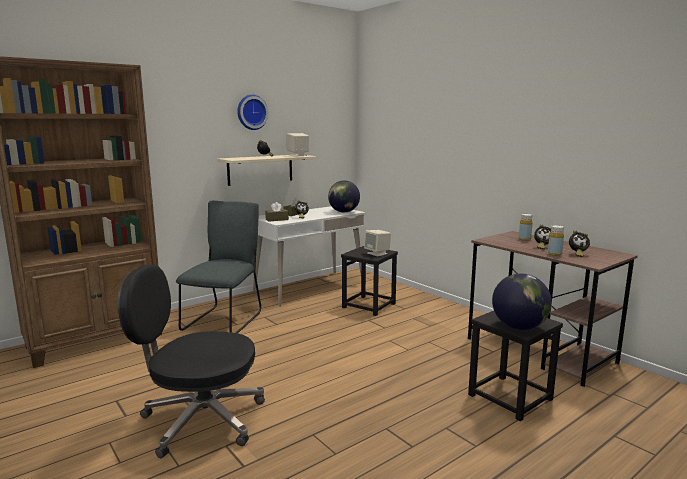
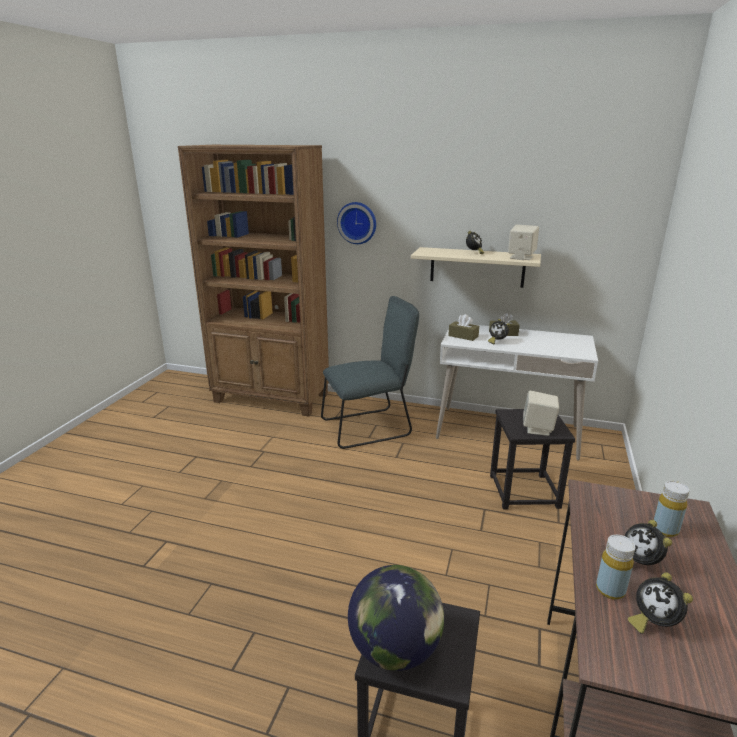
camera: 55 degrees right, 10 degrees up
black office chair [117,264,265,458] -> none
wall clock [237,95,269,130] -> wall clock moved to [337,202,376,244]
globe [328,180,360,212] -> none

